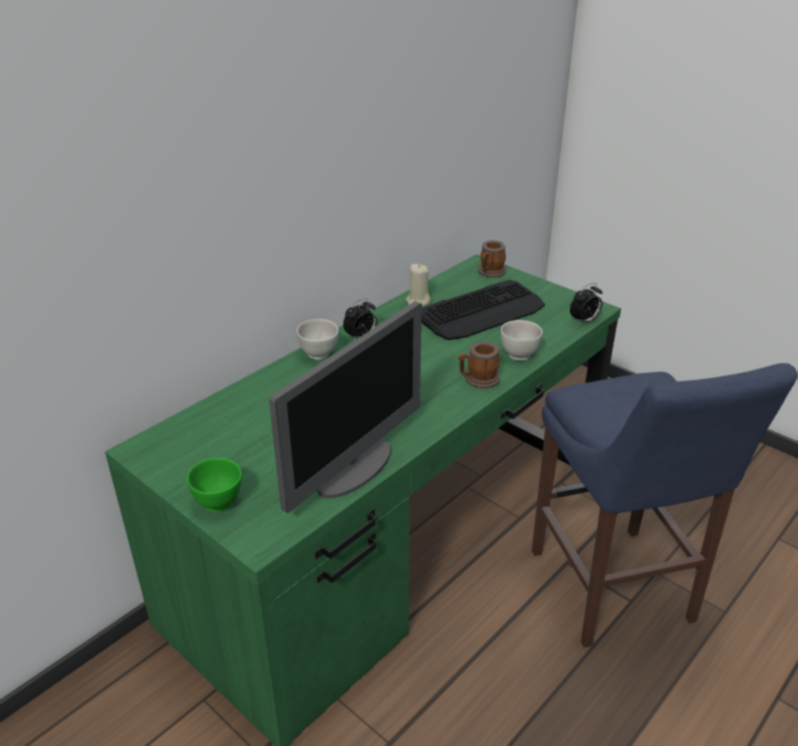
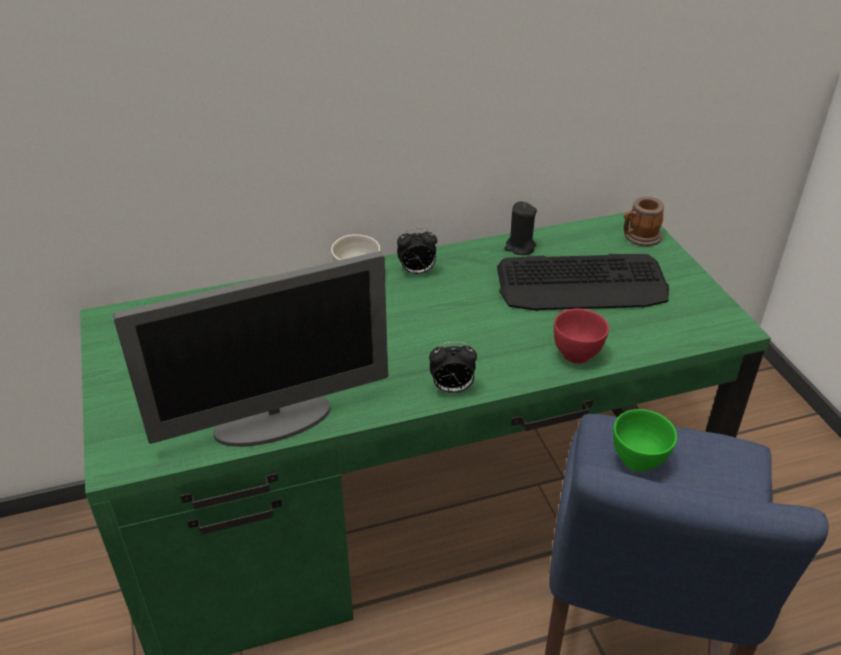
camera: 30 degrees right, 5 degrees up
green bowl [187,458,242,512] -> green bowl moved to [613,409,677,472]
beige candle [406,264,431,306] -> black candle [504,201,537,255]
mug [458,341,500,388] -> none
white bowl [501,320,543,361] -> red bowl [554,308,609,364]
alarm clock [570,283,603,325] -> alarm clock moved to [429,342,477,393]

